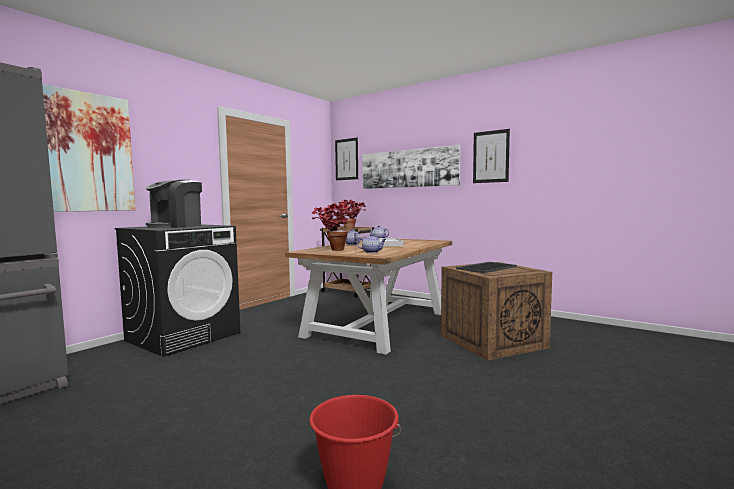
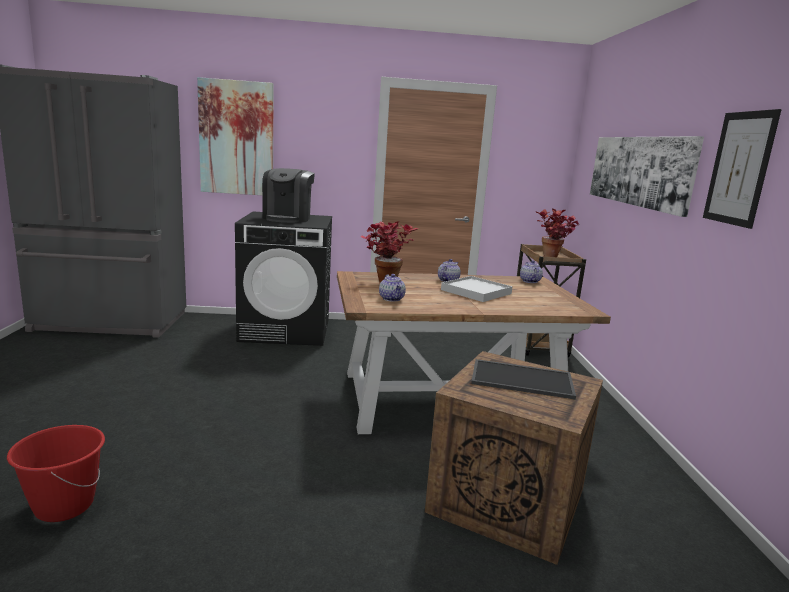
camera: 50 degrees right, 10 degrees up
coffee machine [146,180,202,228] -> coffee machine turned 75 degrees counterclockwise [262,168,315,223]
picture [335,137,358,180] -> none

